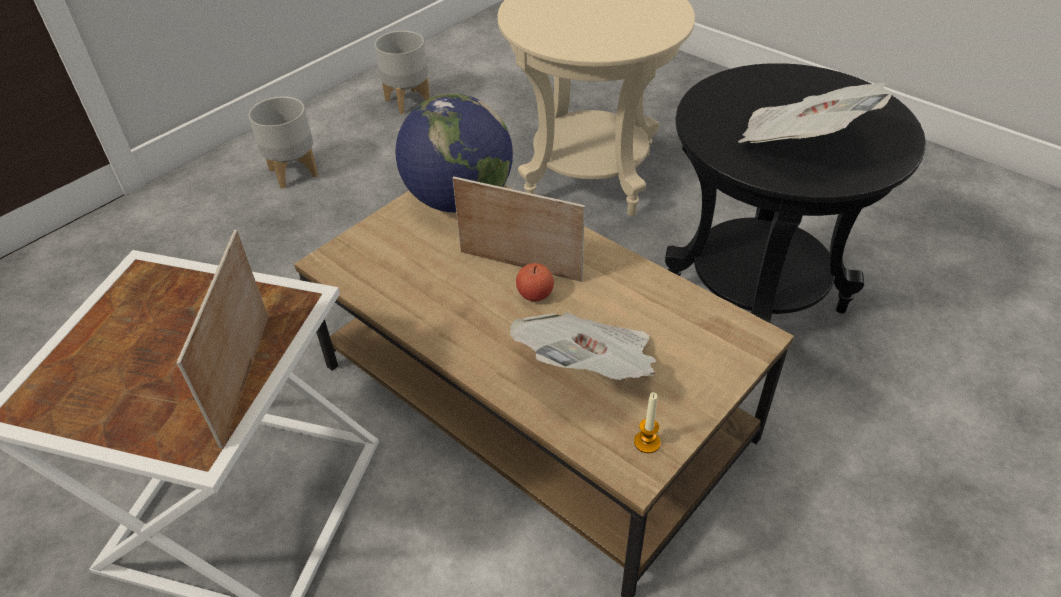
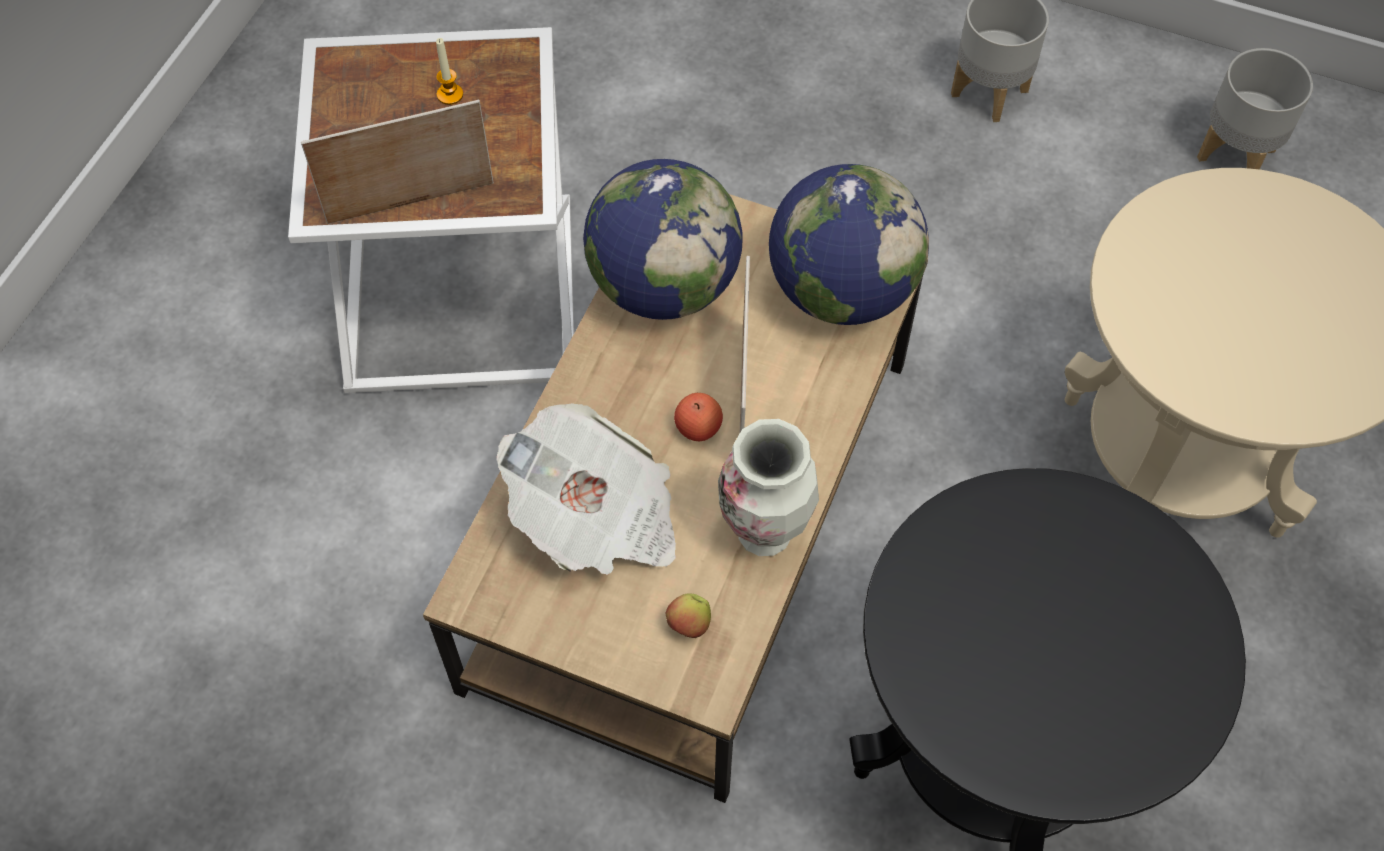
camera: 70 degrees right, 15 degrees up
candle [634,392,661,453] -> candle moved to [436,38,463,105]
newspaper [738,83,892,143] -> none
none -> globe [583,159,743,320]
none -> apple [665,593,711,638]
none -> vase [718,419,819,556]

